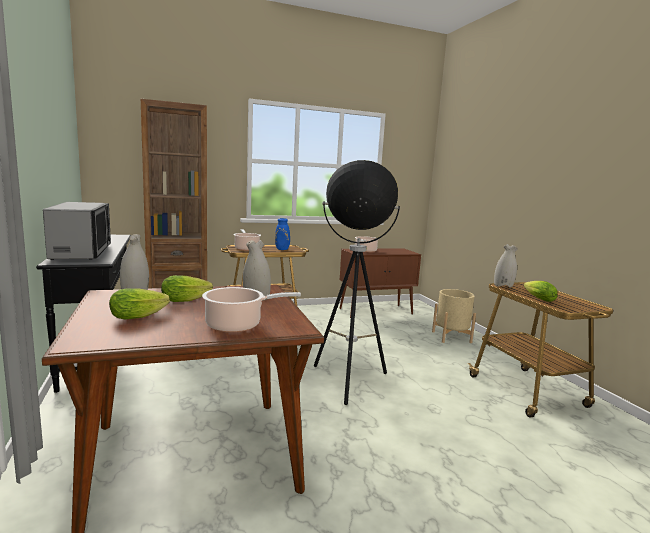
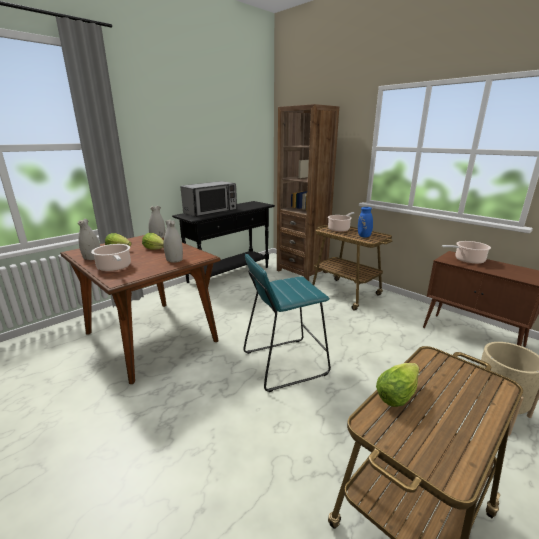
camera: 65 degrees right, 10 degrees up
floor lamp [314,160,400,405] -> turquoise stool [243,254,331,392]
white vase [494,244,518,288] -> white vase moved to [78,219,100,260]

